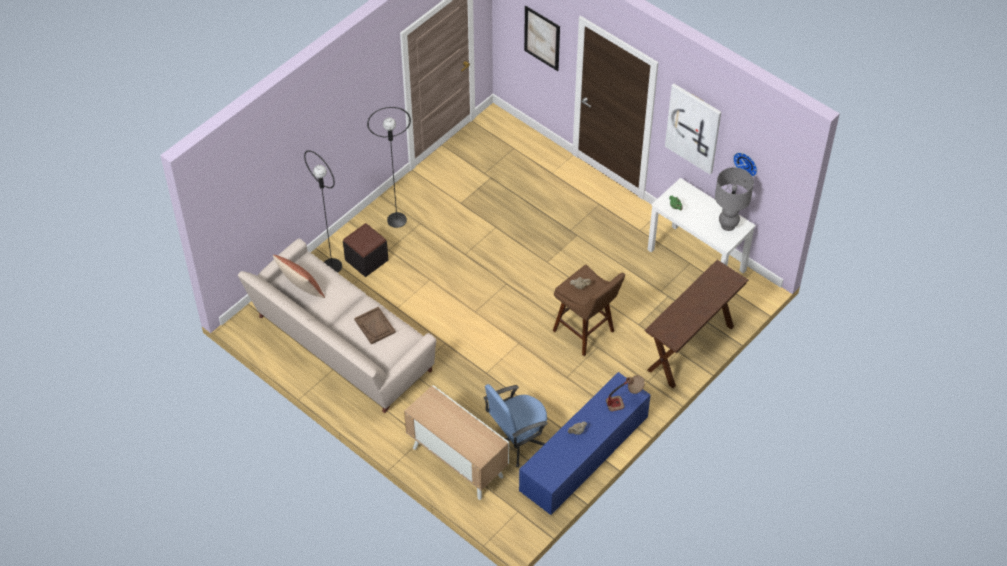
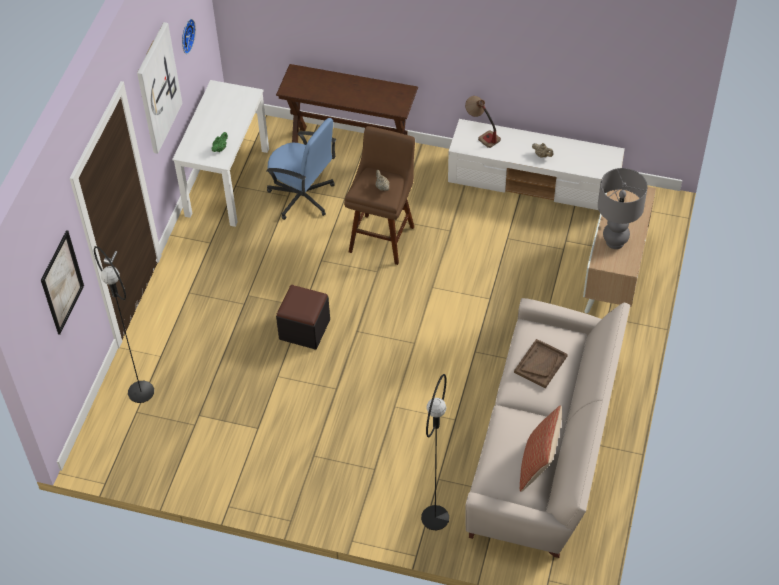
camera: 115 degrees left, 0 degrees up
black ottoman [343,223,388,277] -> black ottoman moved to [276,285,330,350]
black floor lamp [367,107,411,228] -> black floor lamp moved to [94,246,154,403]
blue office chair [484,384,548,467] -> blue office chair moved to [266,118,336,220]
blue tv stand [519,372,651,515] -> white tv stand [448,119,625,210]
grey table lamp [715,167,754,231] -> grey table lamp moved to [598,168,648,249]

